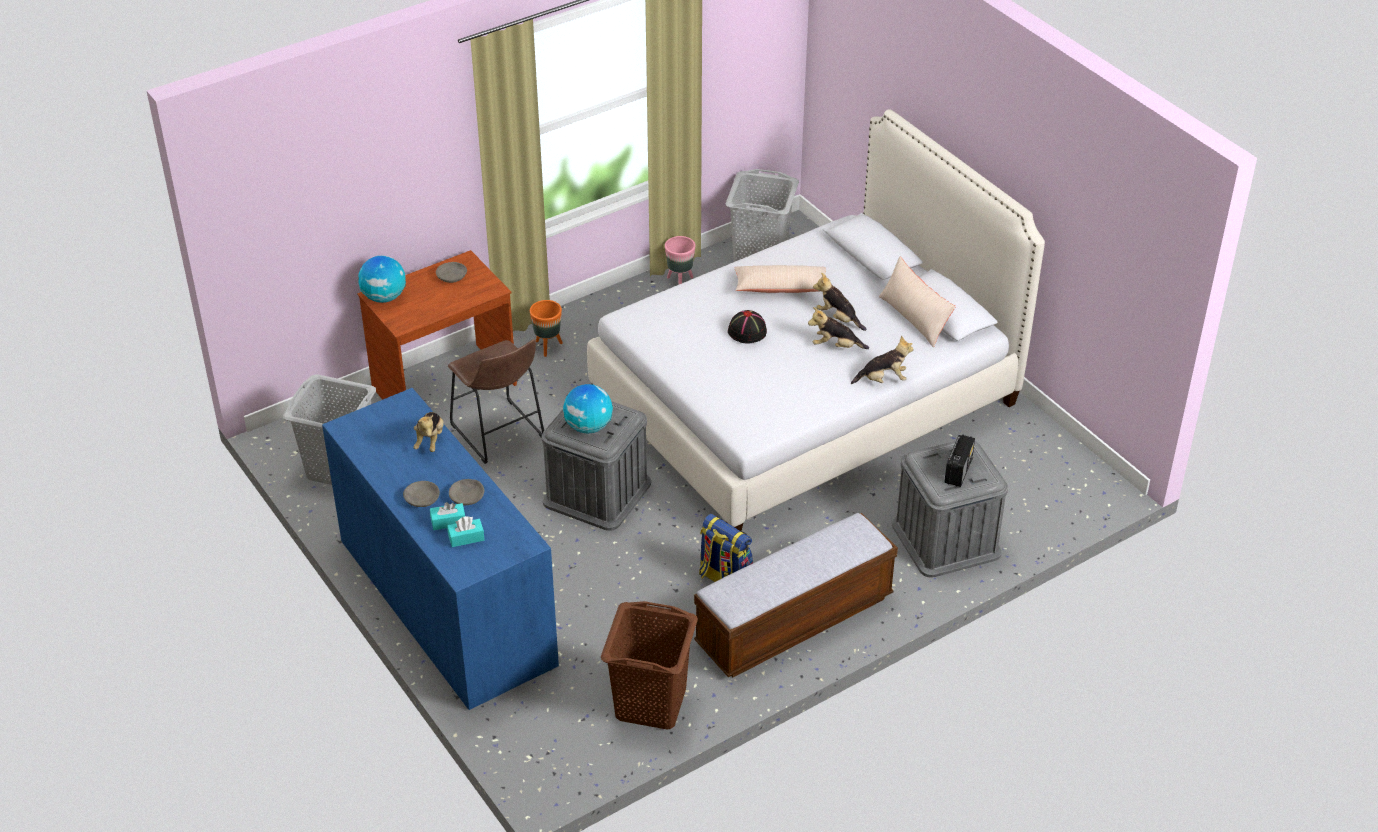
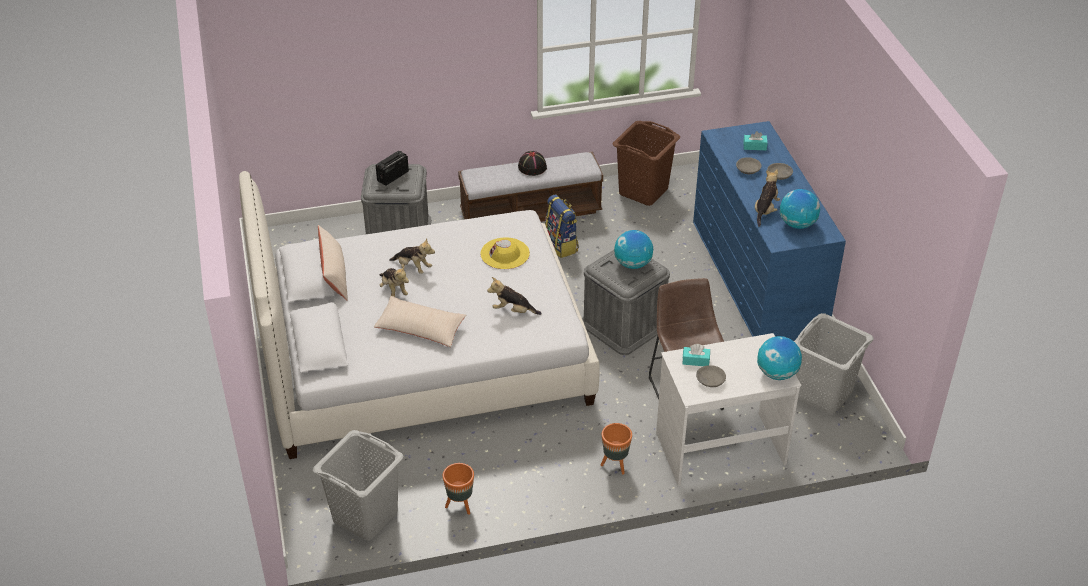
camera: 160 degrees left, 0 degrees up
brown desk [357,250,517,400] -> white desk [656,333,801,486]
turquoise tissue box [430,502,465,530] -> turquoise tissue box moved to [683,344,710,366]
pink planter [665,236,695,284] -> orange planter [443,463,474,515]
black hat [728,310,767,344] -> black hat moved to [518,151,547,176]
plush toy [851,336,914,384] -> plush toy moved to [487,277,541,315]
none -> yellow hat [480,237,530,269]
none -> globe [780,189,820,229]

